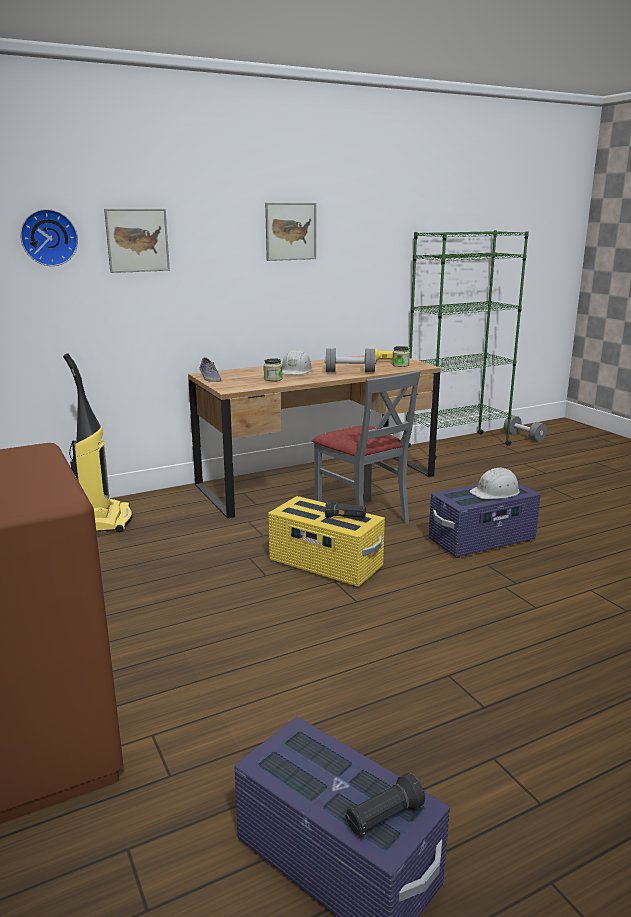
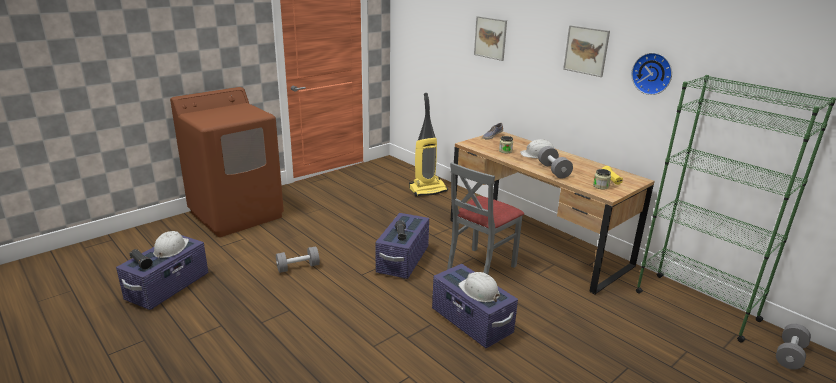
camera: 75 degrees right, 5 degrees up
wall clock [20,209,78,266] -> wall clock moved to [632,53,672,95]
yellow storage box [268,496,385,587] -> purple storage box [375,213,429,279]
none -> white hard hat [153,231,189,259]
none -> grey dumbbell [276,246,320,273]

